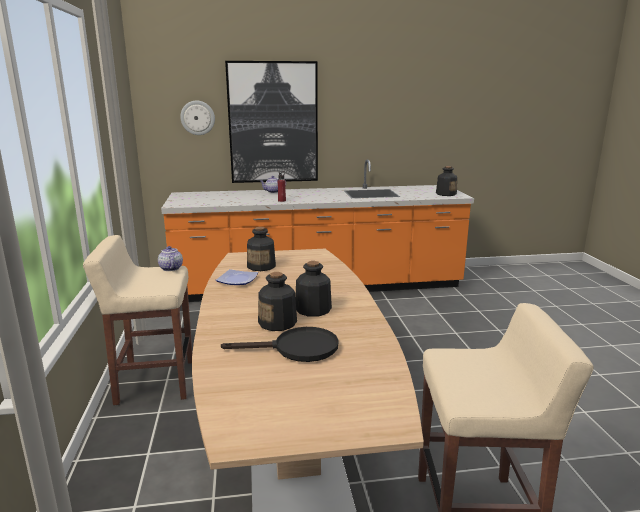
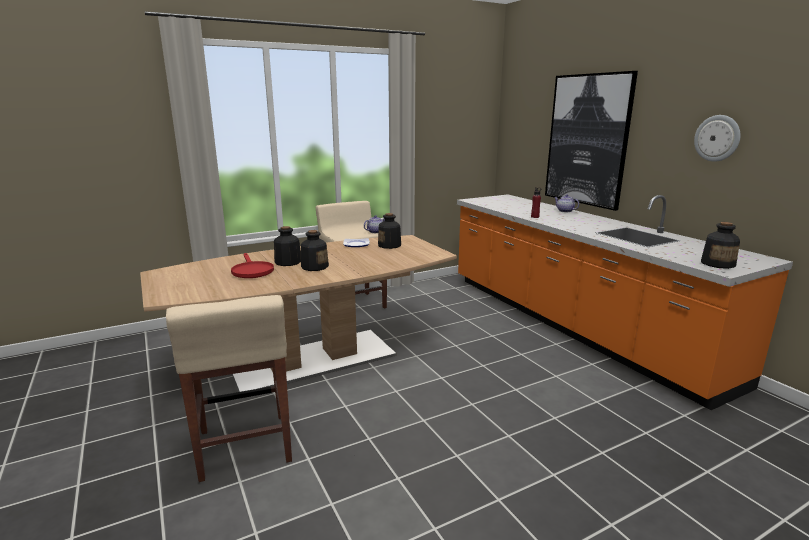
camera: 70 degrees right, 0 degrees up
wall clock [180,100,215,135] -> wall clock moved to [694,115,741,162]
black frying pan [221,327,338,362] -> red frying pan [231,253,274,278]

